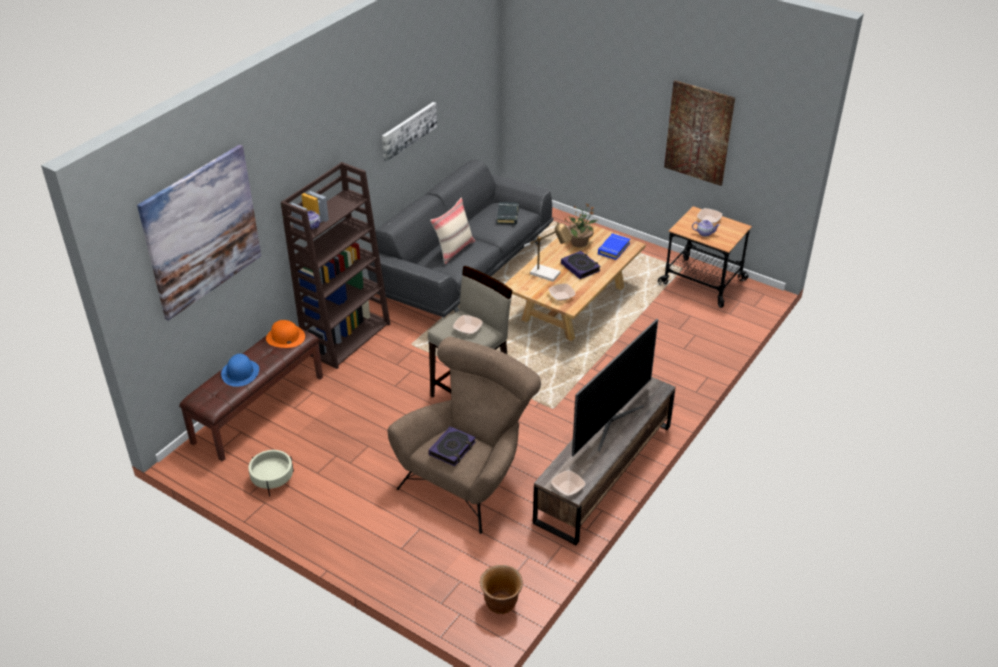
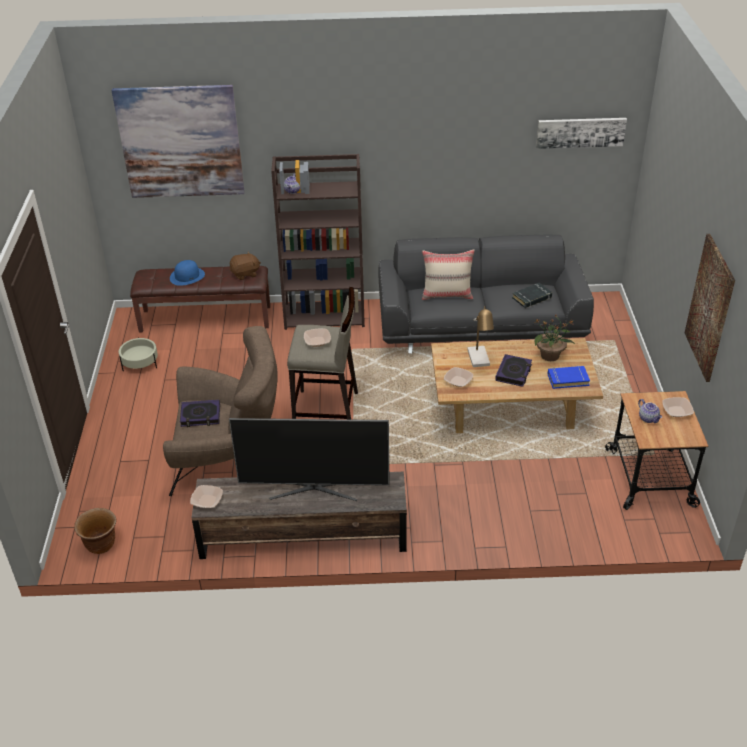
camera: 55 degrees right, 0 degrees up
orange hat [266,320,305,348] -> brown plush toy [230,251,261,280]
picture [382,102,437,162] -> picture moved to [536,118,627,149]

